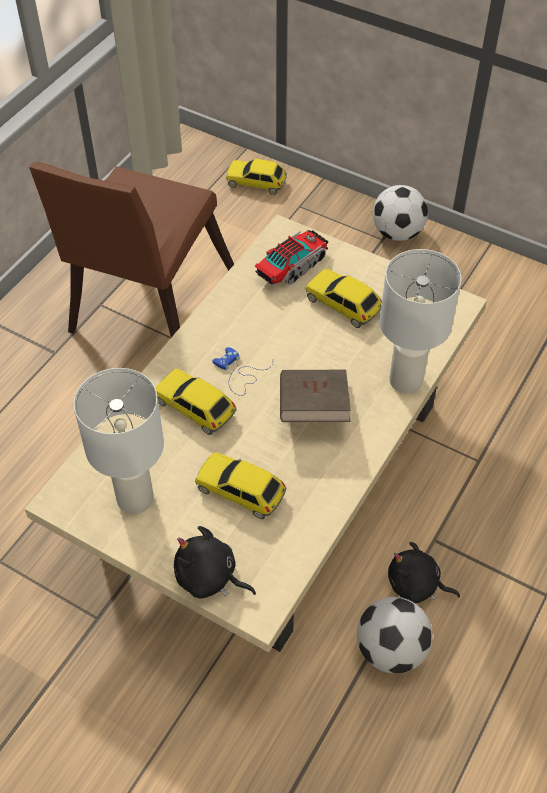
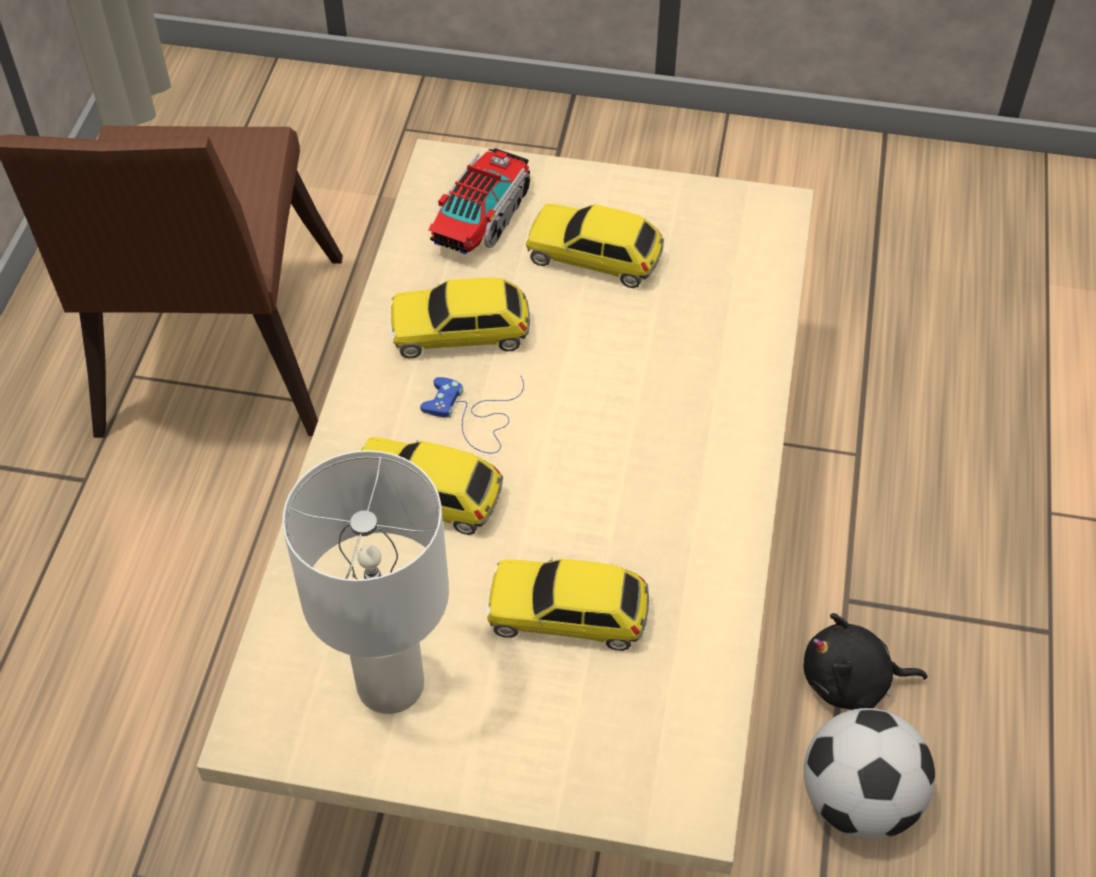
camera: 20 degrees left, 0 degrees up
black plush toy [174,526,256,599] -> none
toy car [226,159,287,195] -> toy car moved to [390,277,530,359]
brown book [280,370,351,422] -> none
football [373,185,428,241] -> none
white table lamp [380,249,461,393] -> none

